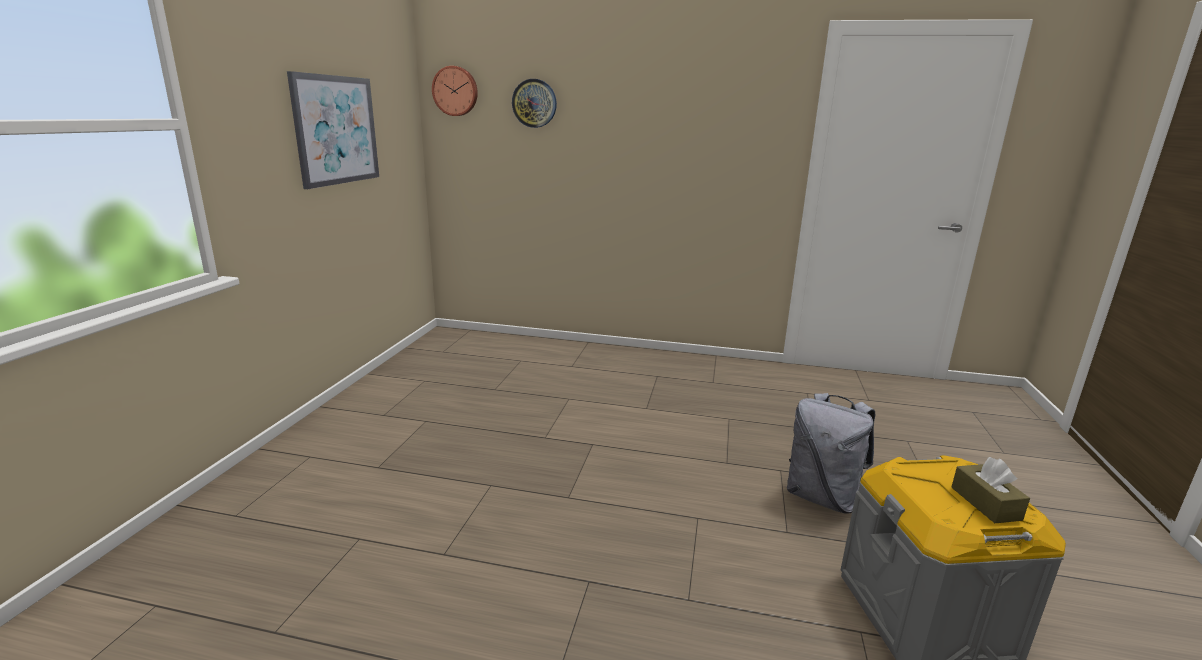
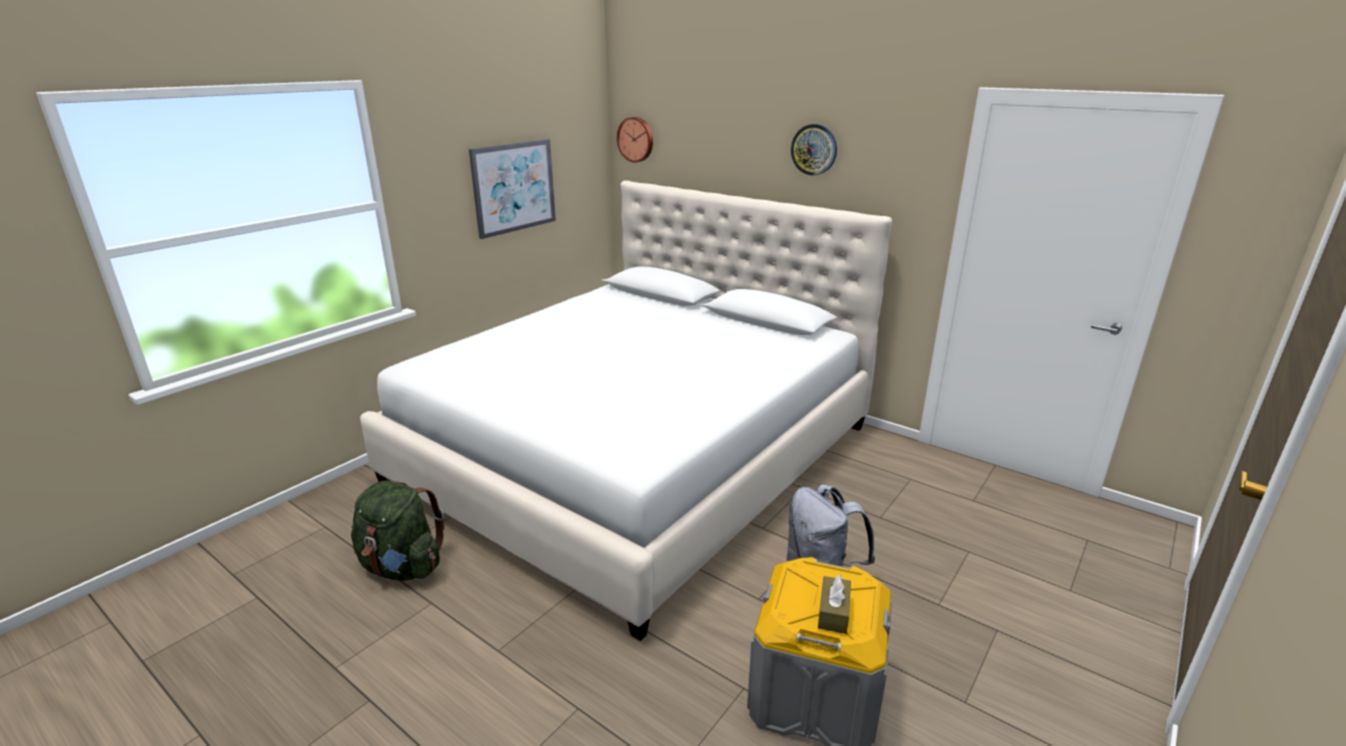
camera: 25 degrees right, 5 degrees up
wall clock [512,79,557,128] -> wall clock moved to [791,124,837,175]
none -> green backpack [351,480,444,581]
none -> white bed [360,181,892,641]

